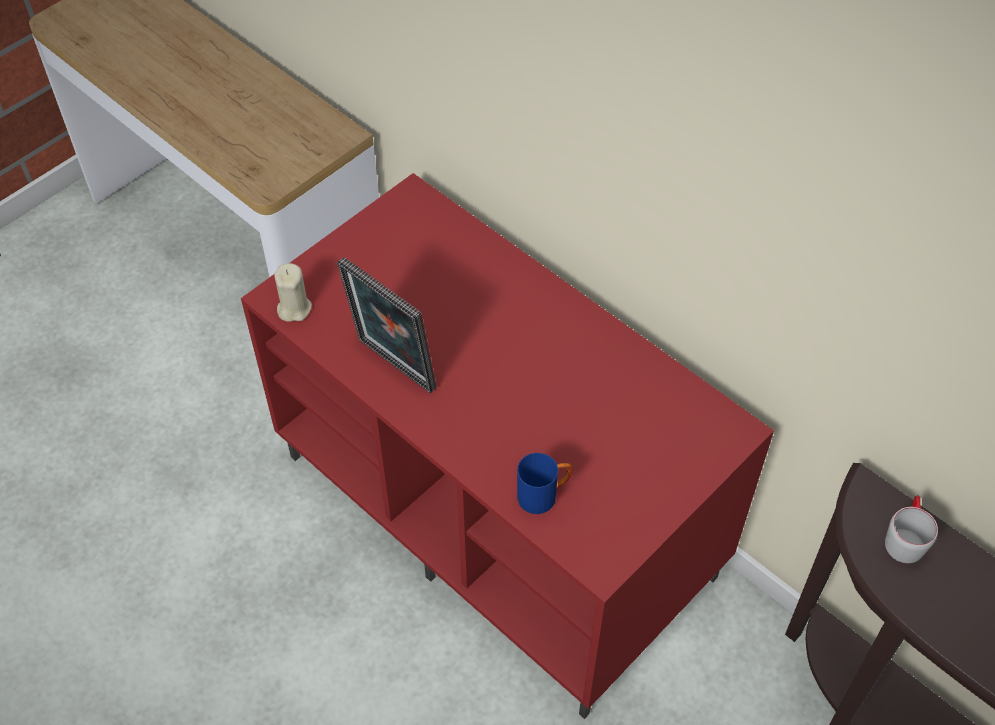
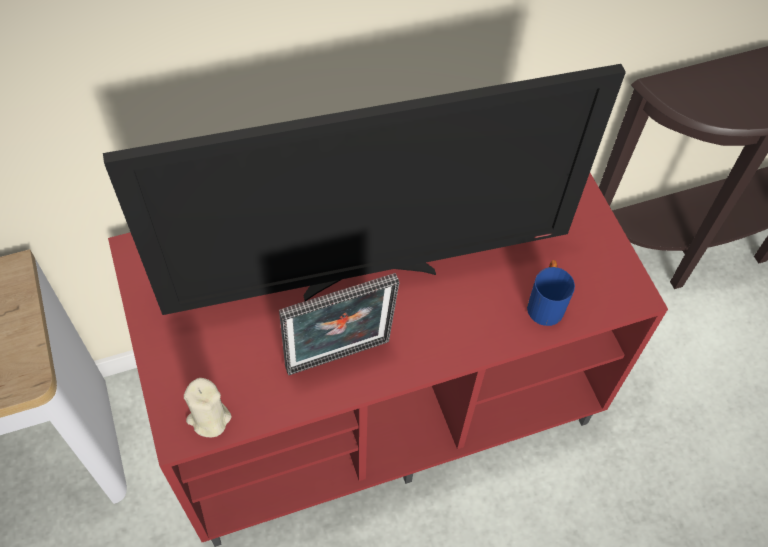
camera: 65 degrees left, 5 degrees up
grey mug [885,495,938,563] -> none
none -> television [103,64,626,315]

